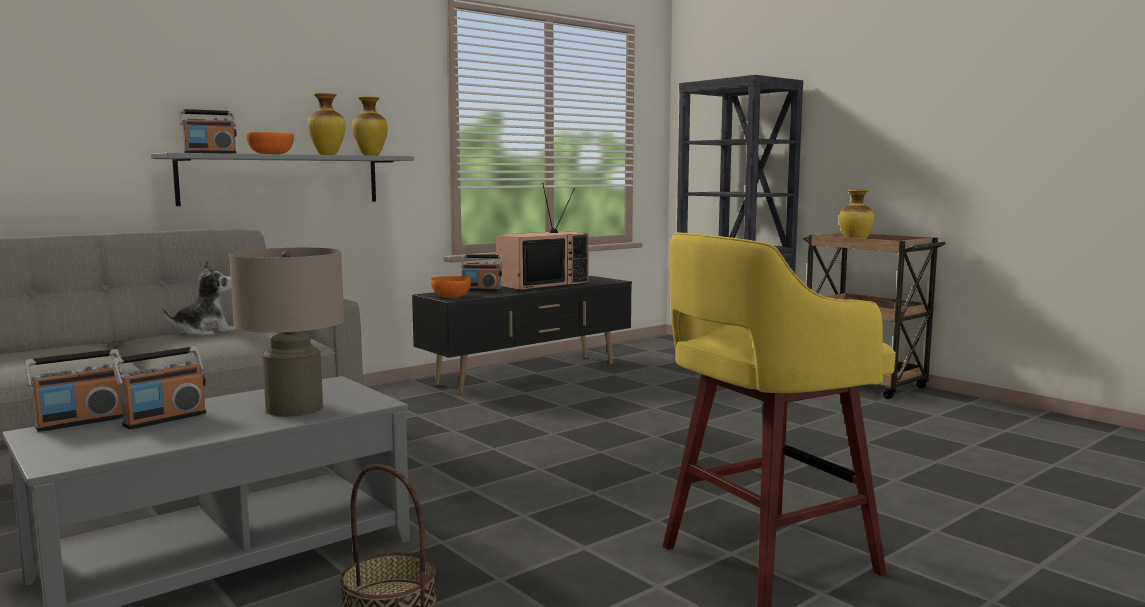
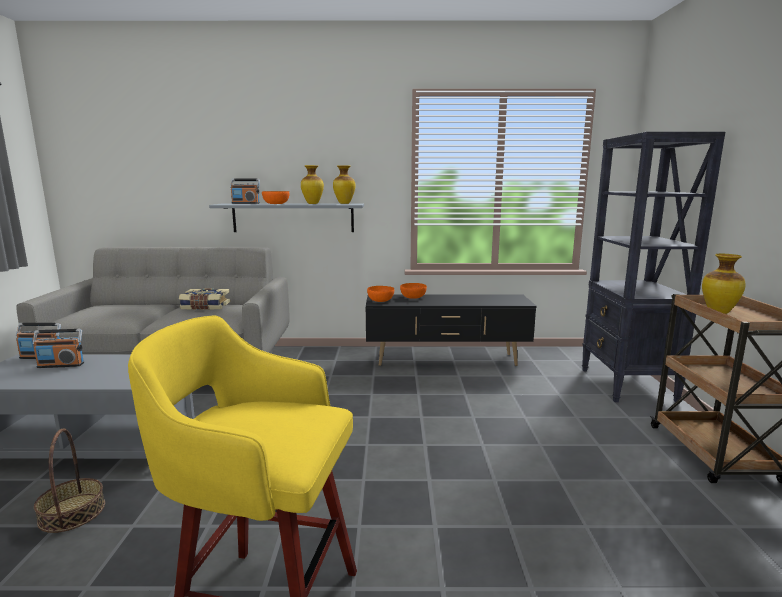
camera: 40 degrees right, 5 degrees up
plush toy [163,260,235,336] -> book [179,288,230,310]
beige table lamp [229,248,344,417] -> none
radio [461,254,503,291] -> orange bowl [400,283,427,299]
television [495,183,589,290] -> none

